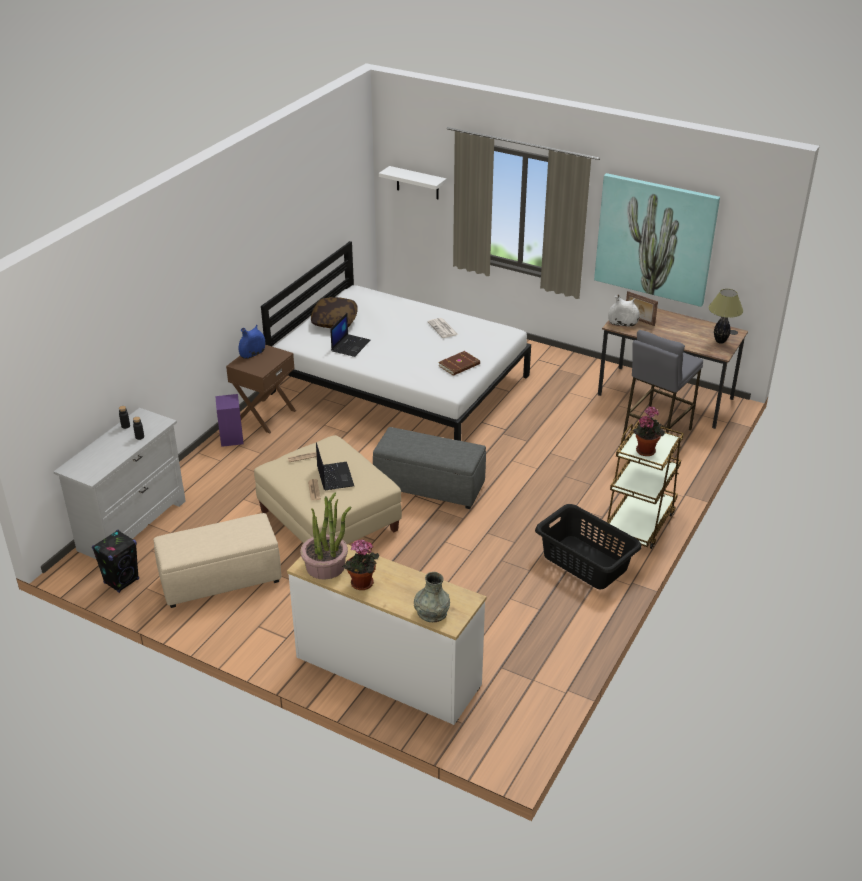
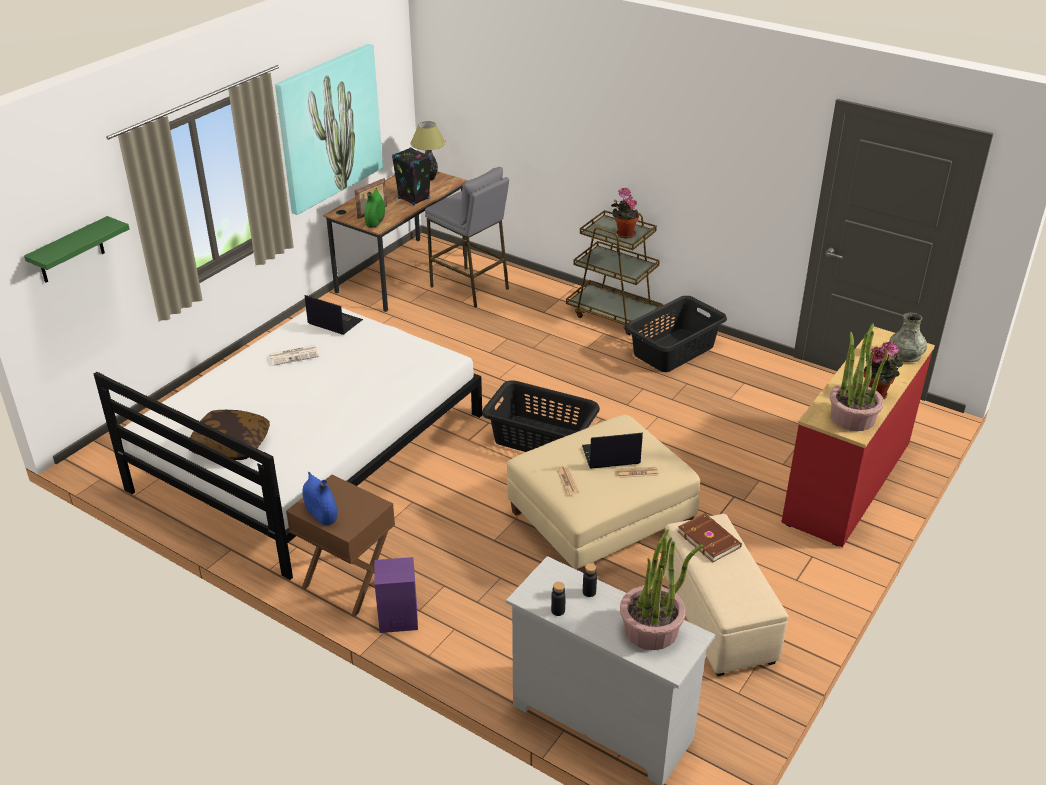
camera: 85 degrees left, 0 degrees up
black speaker [92,530,139,593] -> black speaker moved to [392,147,432,206]
white dresser [287,544,486,725] -> red dresser [781,327,935,547]
laptop [331,313,370,357] -> laptop moved to [305,295,363,335]
grey ottoman [373,427,486,509] -> black laundry basket [482,381,600,452]
white shelf [379,166,447,199] -> green shelf [24,216,129,283]
brown book [438,351,480,376] -> brown book moved to [677,513,742,562]
white vase [608,294,640,327] -> green vase [365,187,385,228]
none -> potted plant [620,529,703,650]

